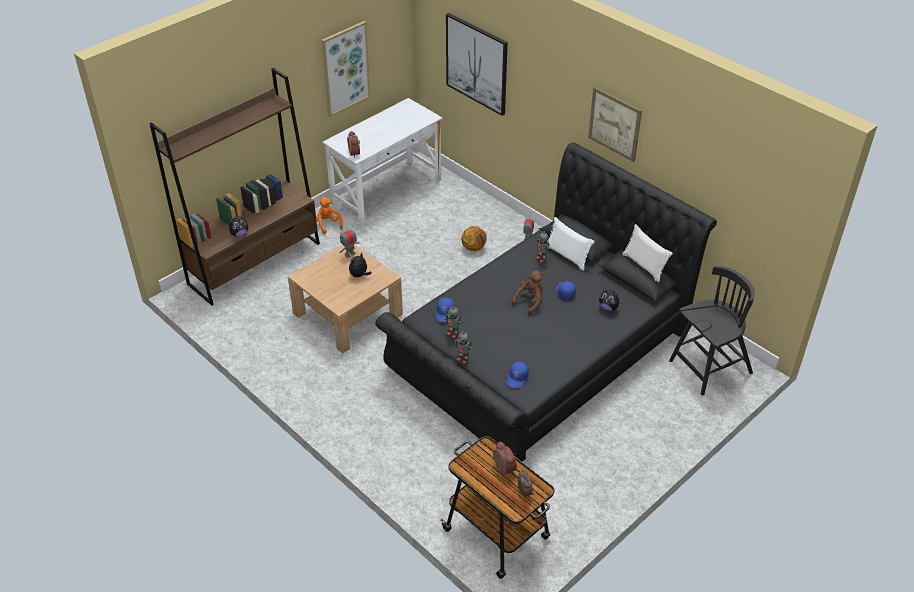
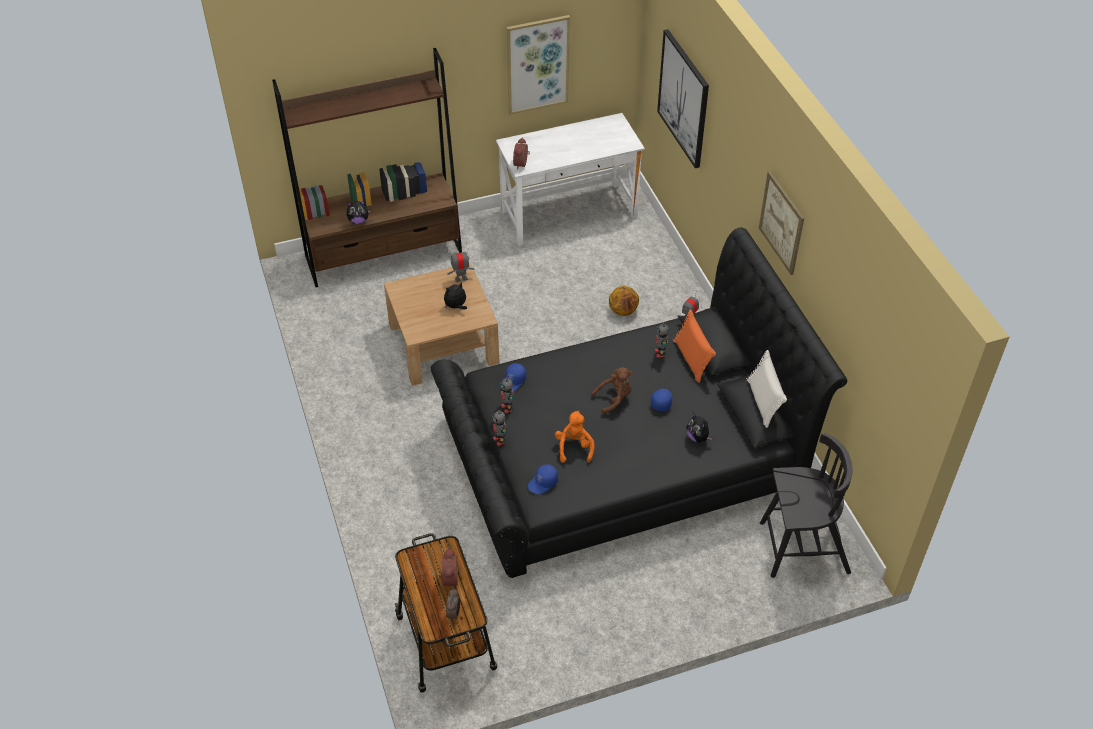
camera: 25 degrees right, 5 degrees up
orange plush toy [316,197,343,234] -> orange plush toy moved to [555,411,594,463]
white pillow [547,217,594,271] -> orange pillow [673,309,716,383]

